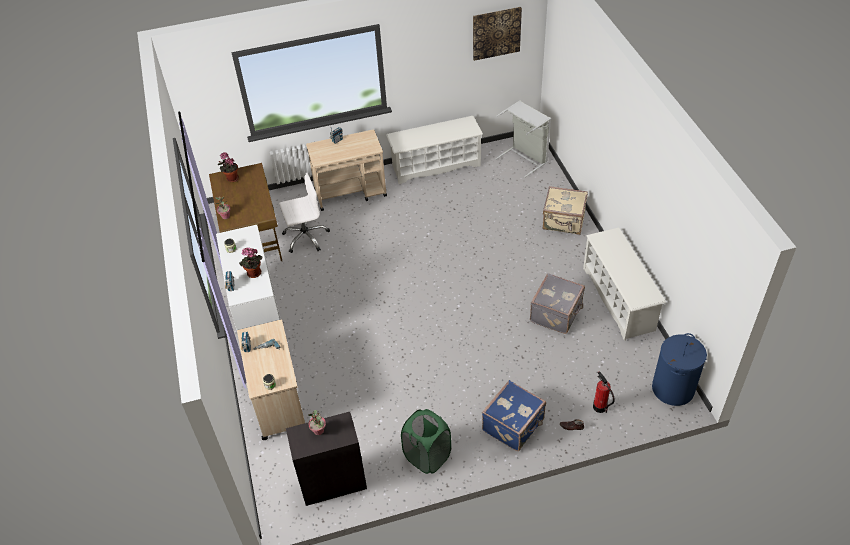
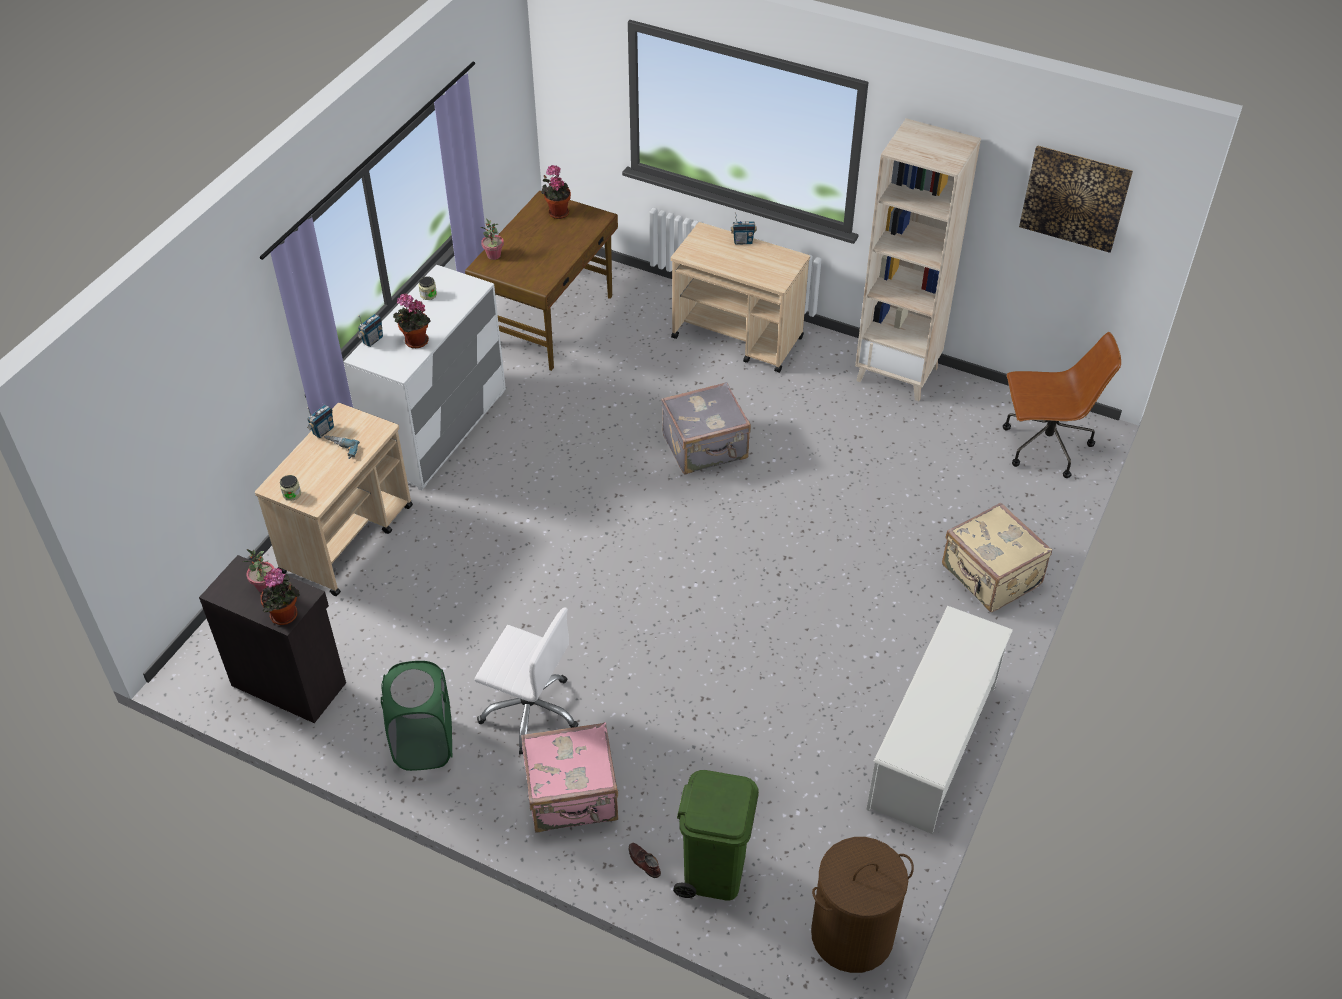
camera: 40 degrees right, 0 degrees up
white office chair [279,173,330,253] -> white office chair moved to [474,608,578,755]
white shoe rack [386,116,483,184] -> beige bookcase [855,118,981,401]
blue suitcase [482,380,546,451] -> pink suitcase [521,722,618,833]
grey laundry basket [495,100,551,178] -> brown office chair [1003,332,1121,478]
grey suitcase [530,273,585,334] -> grey suitcase moved to [661,382,751,474]
fire extinguisher [593,371,615,413] -> green trash can [673,770,759,900]
blue laundry basket [652,333,707,406] -> brown laundry basket [811,837,914,973]
none -> potted plant [261,568,300,625]

